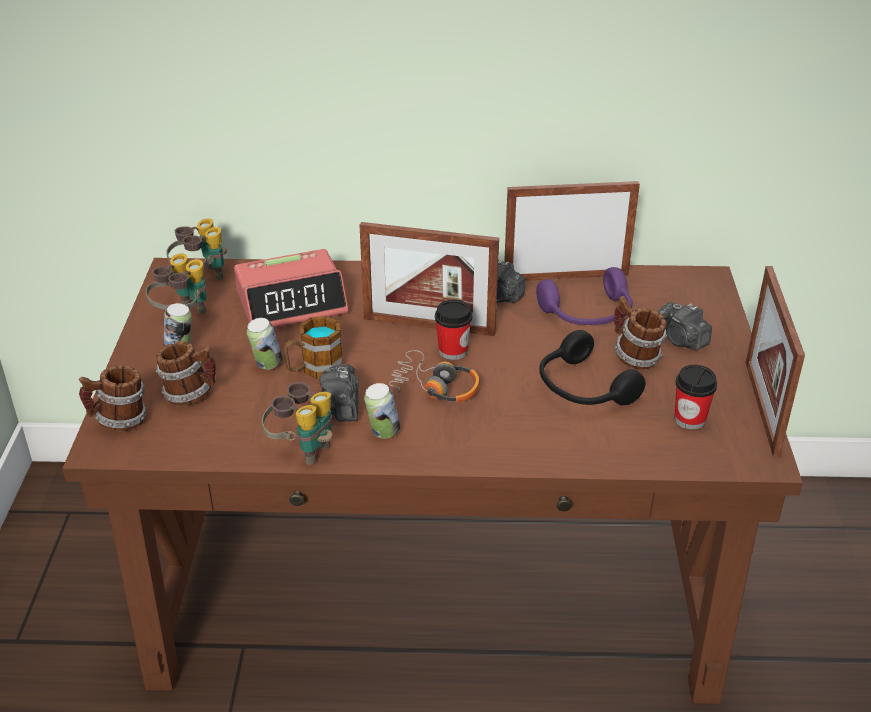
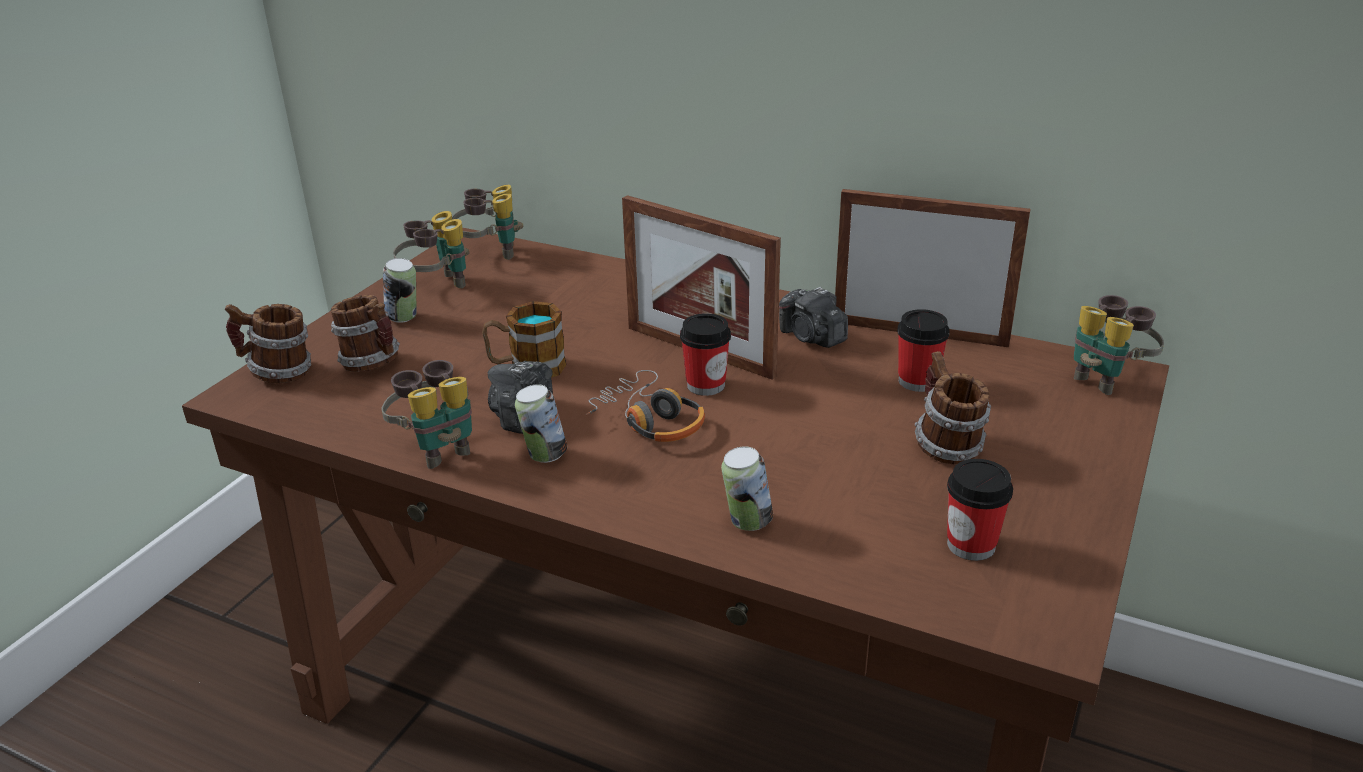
camera: 25 degrees right, 5 degrees down
alarm clock [234,249,349,327] -> none
can [247,318,282,369] -> can moved to [721,446,773,531]
purple headphones [536,267,632,325] -> cup [897,309,950,392]
black headphones [539,330,645,405] -> none
camera [658,302,712,350] -> none
picture frame [746,266,805,457] -> none
none -> binoculars [1074,295,1164,395]

